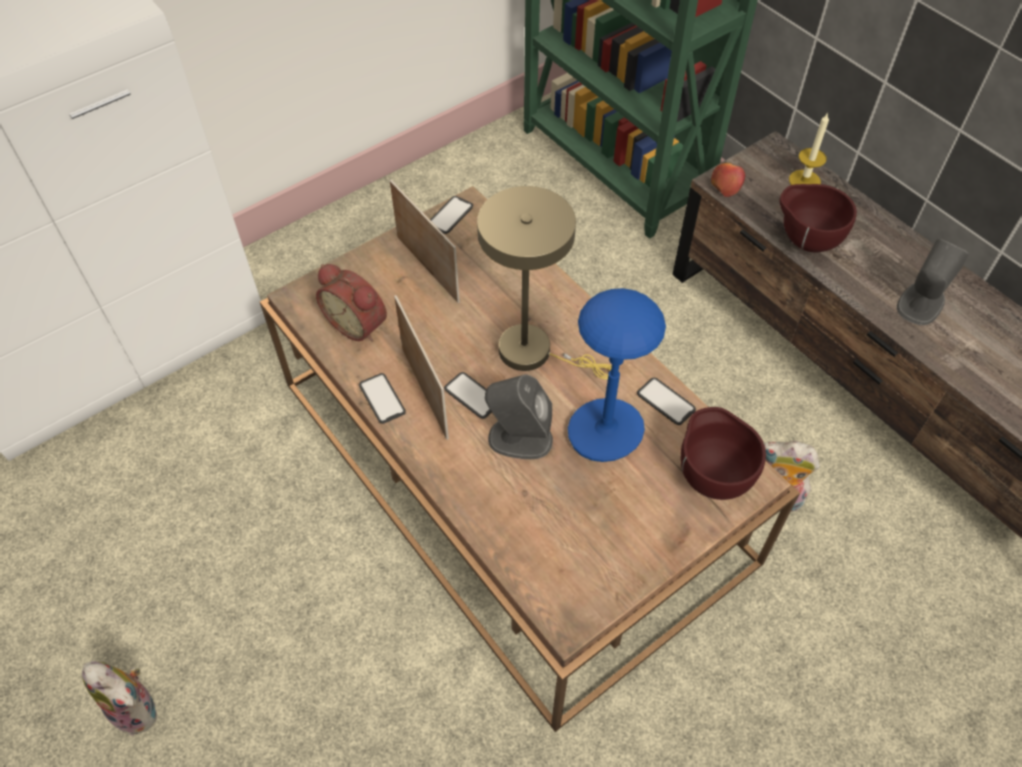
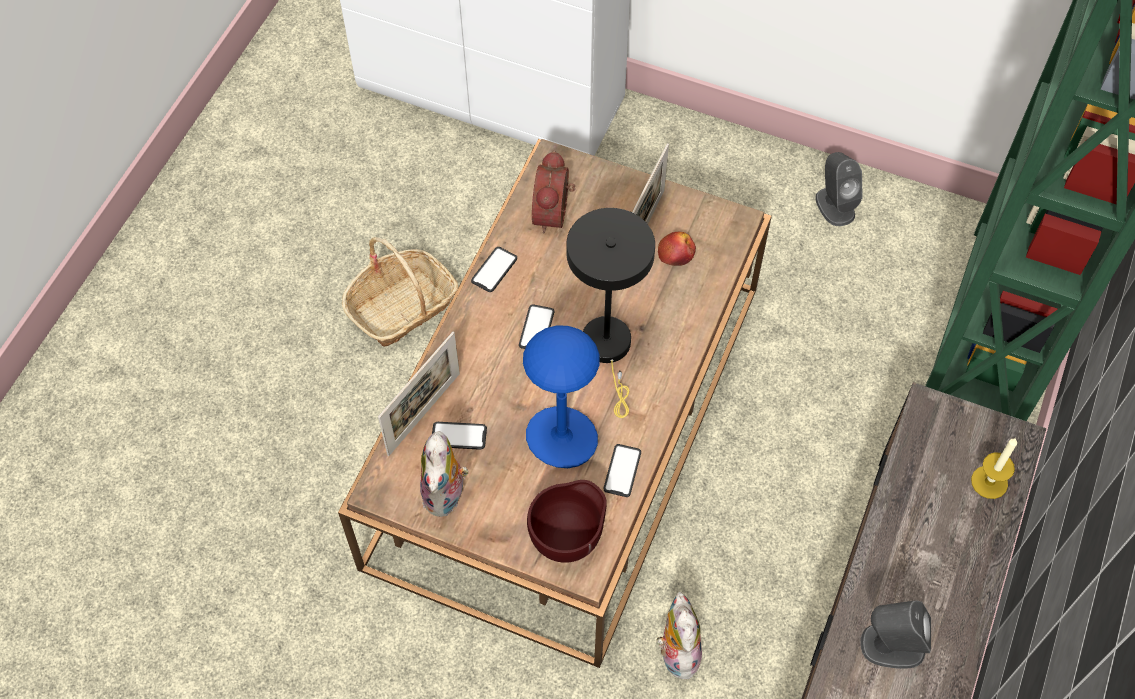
camera: 60 degrees right, 5 degrees up
plush toy [82,661,157,736] -> plush toy moved to [420,431,468,517]
picture frame [394,295,449,440] -> picture frame moved to [378,332,460,456]
phone [430,196,473,234] -> phone moved to [432,422,487,450]
beige table lamp [477,186,612,379] -> black table lamp [566,208,655,418]
grey speaker [485,375,553,459] -> grey speaker moved to [815,152,862,226]
apple [711,163,745,197] -> apple moved to [658,232,696,266]
brown bowl [779,184,857,252] -> none
none -> basket [342,237,458,347]

